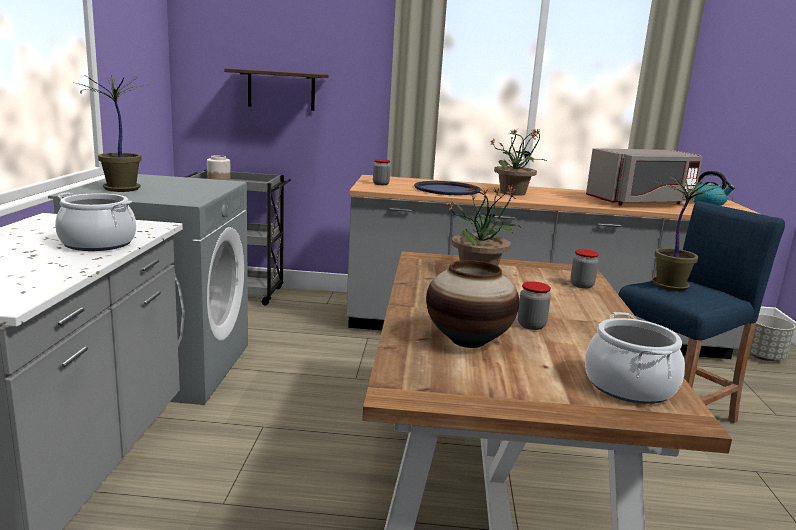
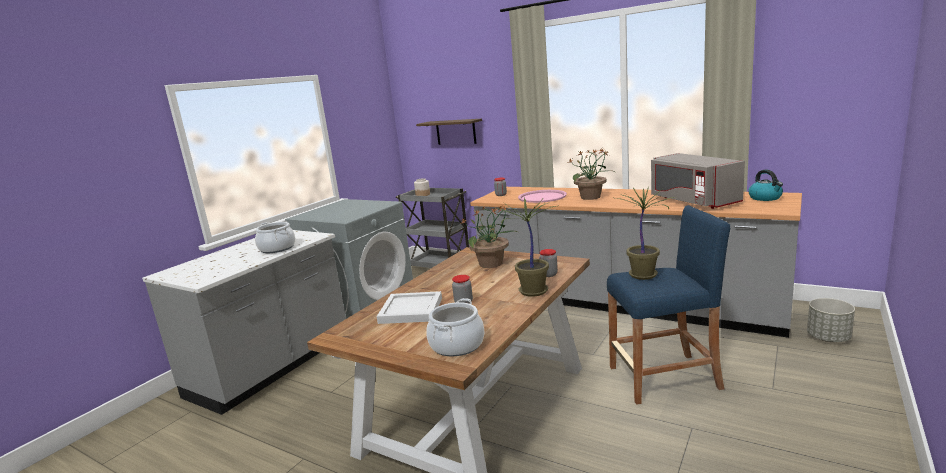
camera: 30 degrees right, 0 degrees up
potted plant [77,75,153,192] -> potted plant moved to [495,197,559,297]
blue tray [414,181,481,195] -> pink tray [518,190,567,203]
vase [426,260,519,348] -> white tray [377,291,442,324]
grey microwave [586,148,703,205] -> grey microwave turned 60 degrees clockwise [651,153,745,209]

